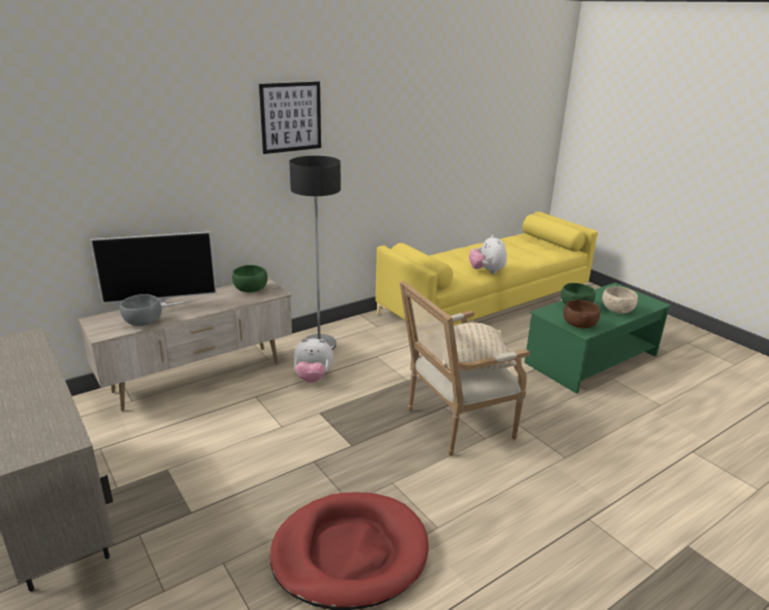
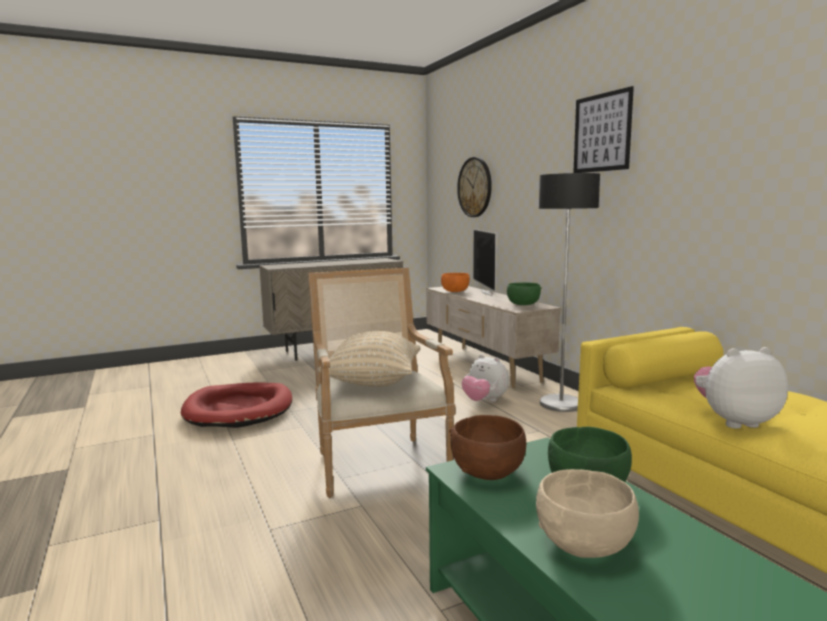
camera: 100 degrees right, 15 degrees down
grey bowl [120,294,162,326] -> orange bowl [441,273,470,292]
plush toy [294,338,333,383] -> plush toy turned 60 degrees counterclockwise [462,354,509,402]
none -> wall clock [457,157,492,217]

